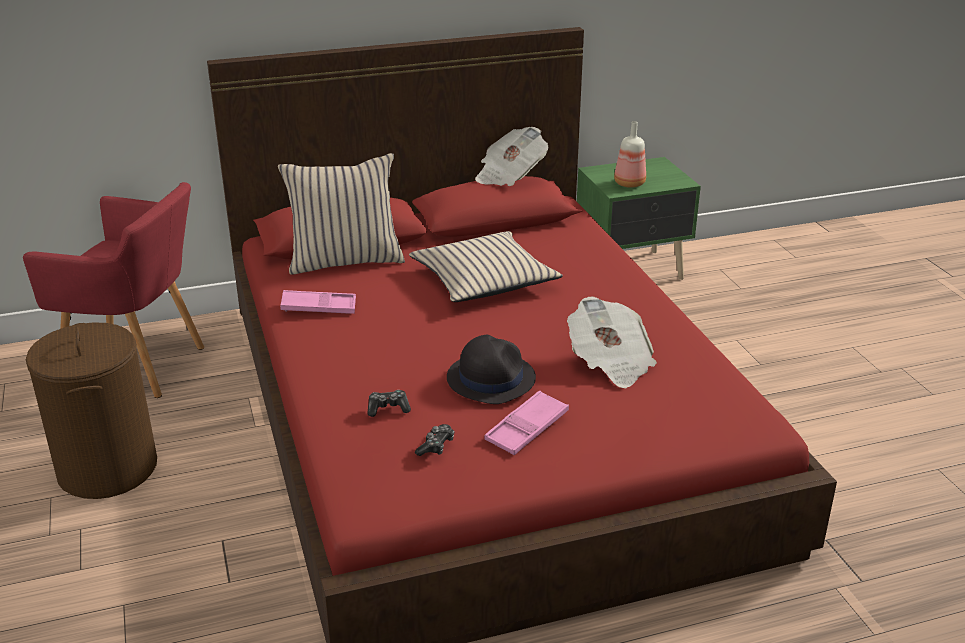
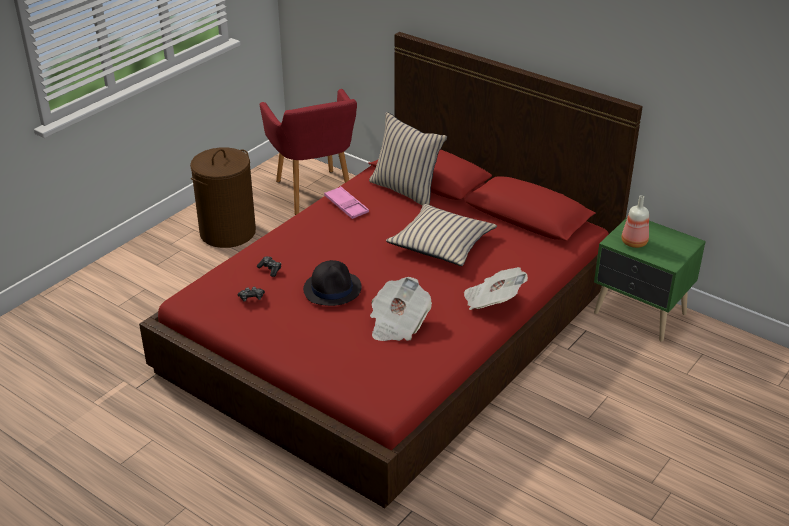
camera: 55 degrees right, 5 degrees up
newspaper [475,127,548,186] -> newspaper moved to [464,267,528,310]
pink tray [485,391,569,455] -> none

